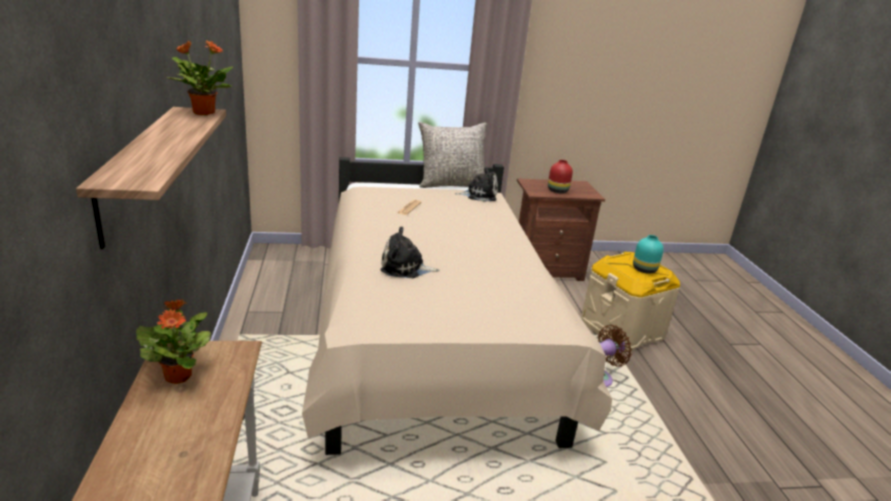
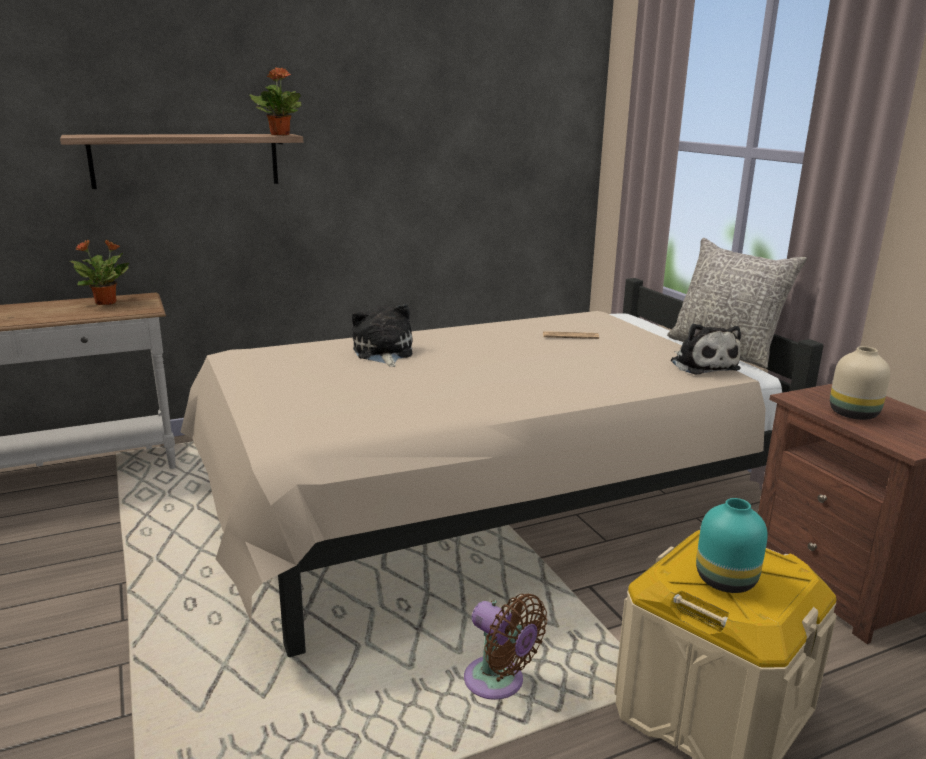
camera: 75 degrees right, 5 degrees down
red vase [548,160,573,193] -> beige vase [830,346,890,420]

